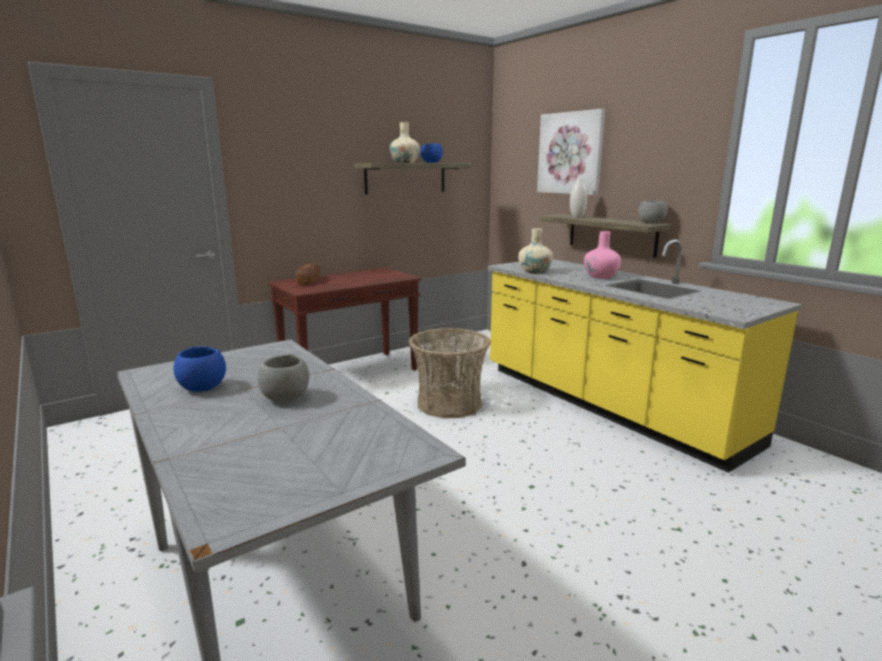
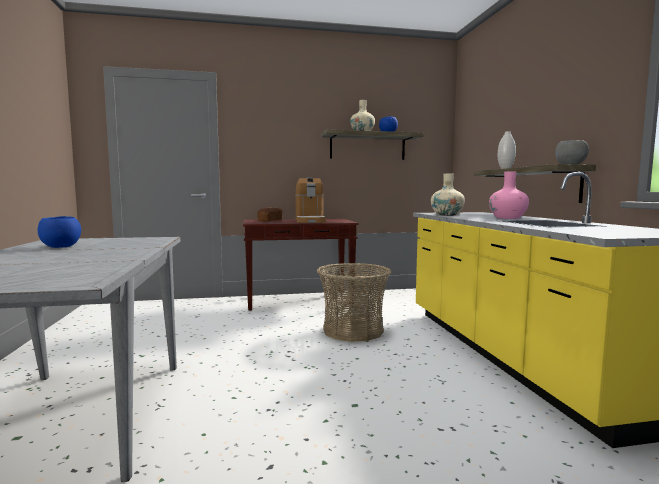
camera: 25 degrees right, 10 degrees down
grey bowl [257,354,309,403] -> none
picture [537,109,605,195] -> none
none -> coffee machine [295,177,326,223]

